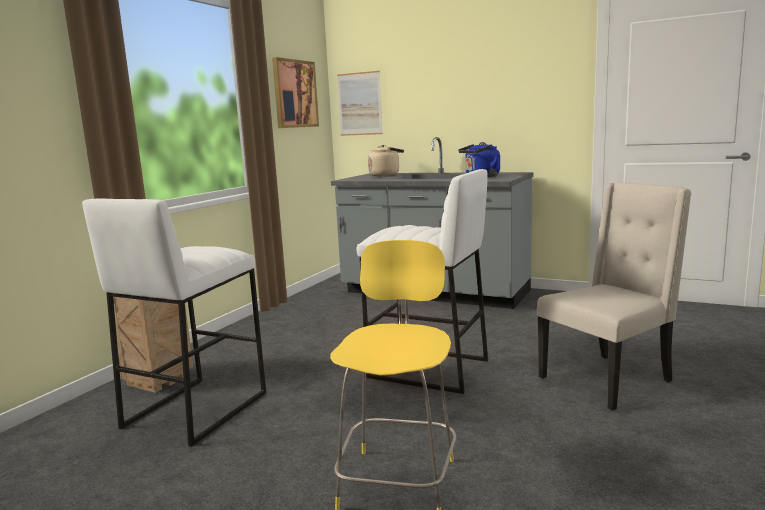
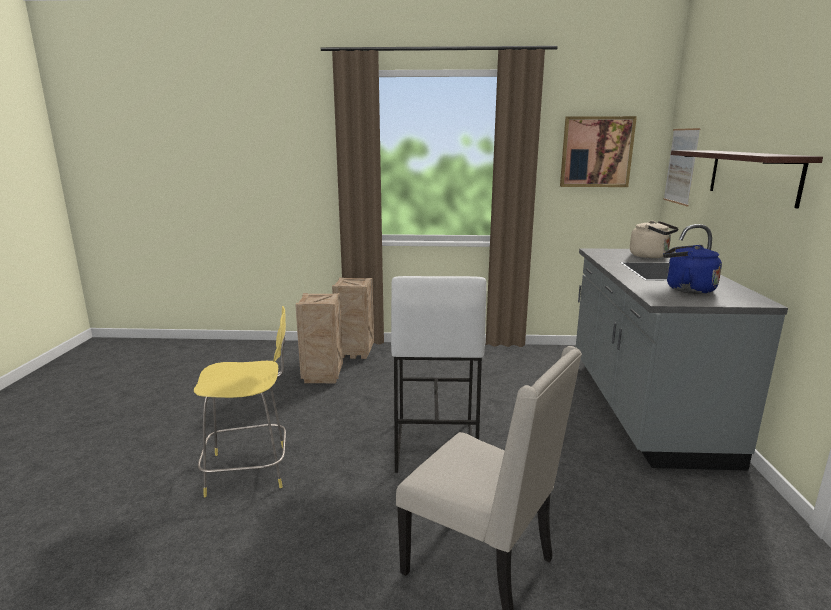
camera: 65 degrees right, 5 degrees up
white stool [82,199,266,447] -> crate [295,293,343,383]
none -> shelf [671,150,823,208]

